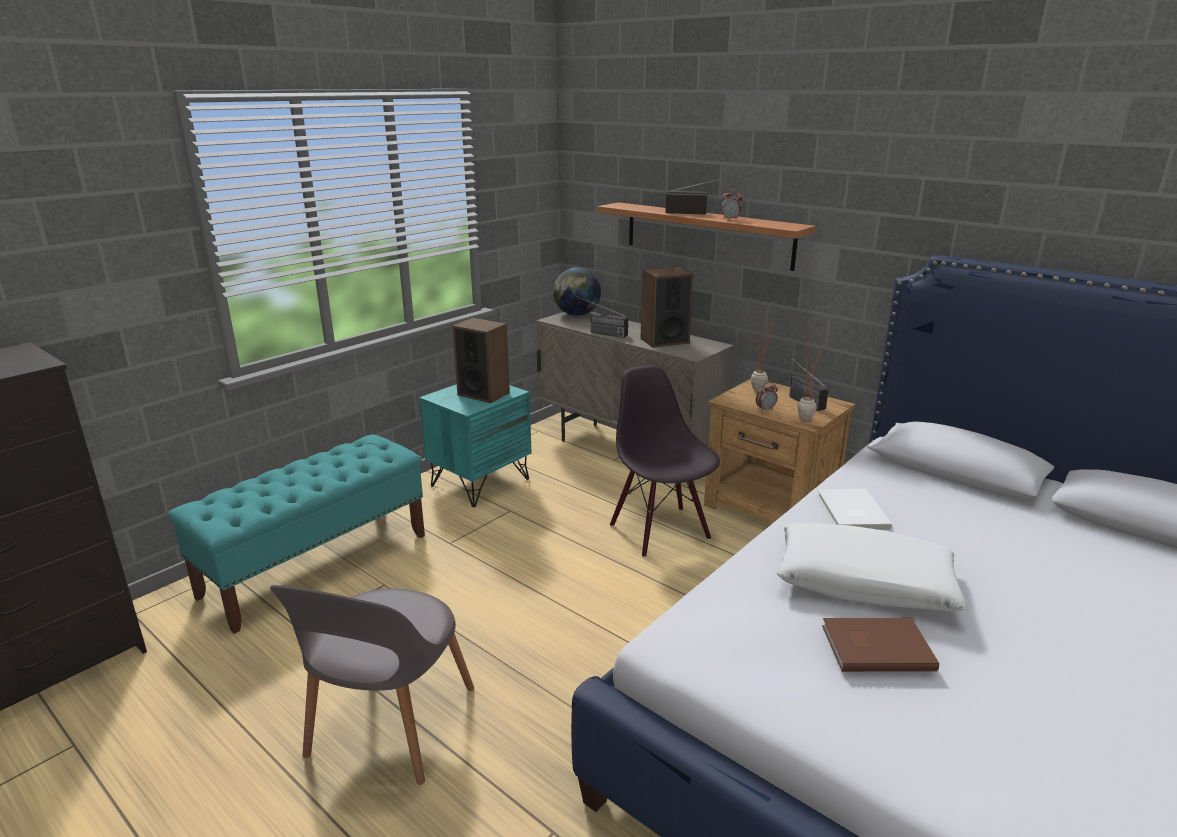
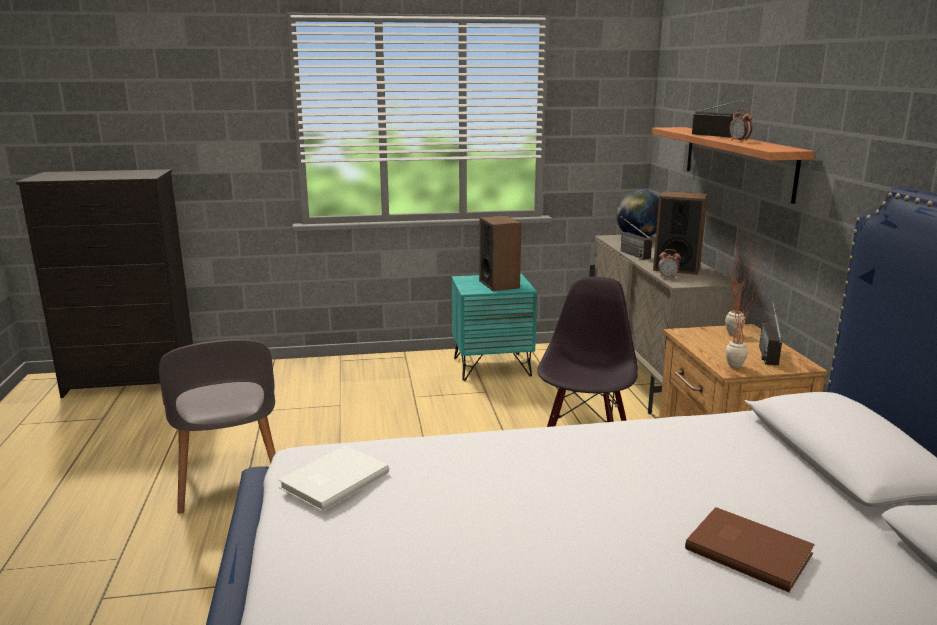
camera: 40 degrees right, 5 degrees down
turquoise bench [168,434,425,634] -> none
grey chair [270,585,474,785] -> grey chair turned 75 degrees counterclockwise [159,339,276,514]
alarm clock [756,382,778,412] -> alarm clock moved to [658,249,681,278]
white pillow [777,523,967,612] -> none
white book [817,489,892,531] -> white book moved to [278,445,389,512]
brown book [822,618,939,672] -> brown book moved to [685,507,815,592]

